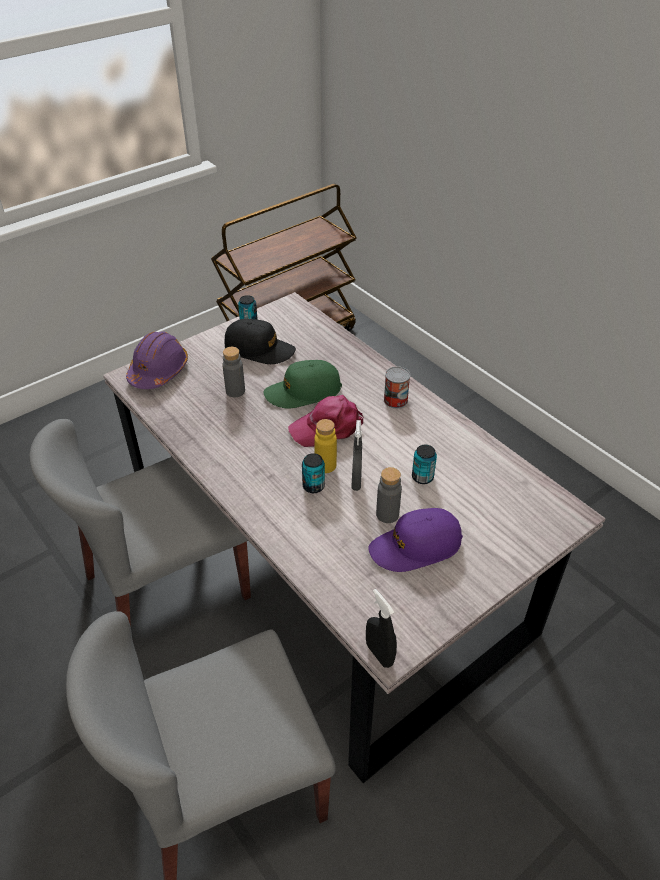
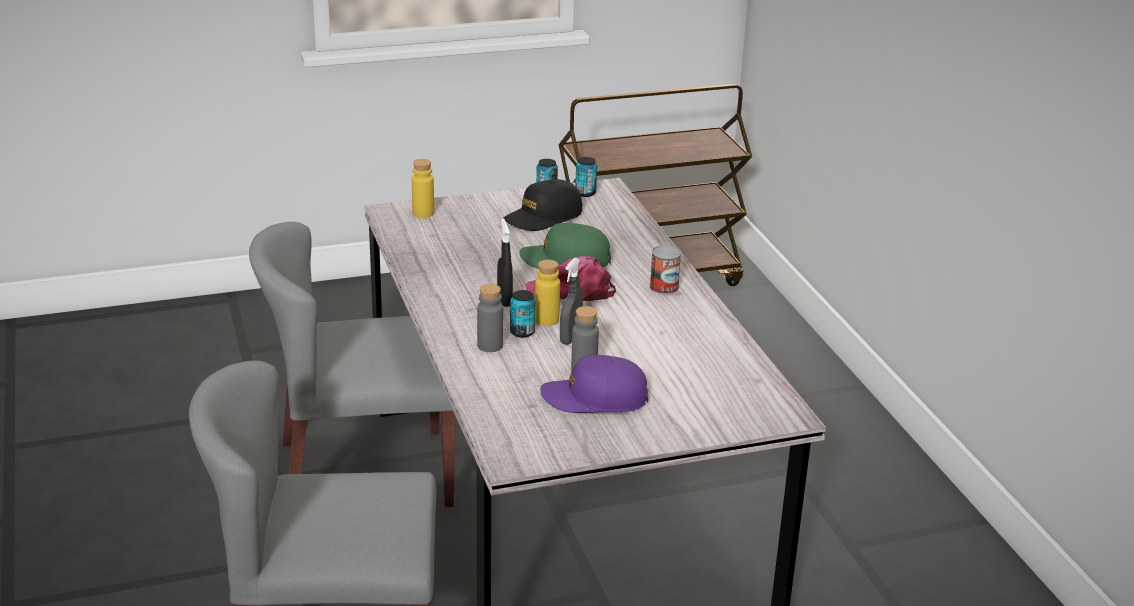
camera: 20 degrees right, 15 degrees down
purple hard hat [126,331,188,389] -> yellow bottle [412,159,434,218]
grey bottle [222,347,245,397] -> grey bottle moved to [477,284,503,352]
black cap [224,319,296,364] -> black cap turned 105 degrees clockwise [503,179,583,231]
black spray bottle [366,589,397,668] -> black spray bottle moved to [497,218,513,307]
can [412,445,437,484] -> can moved to [575,157,597,197]

